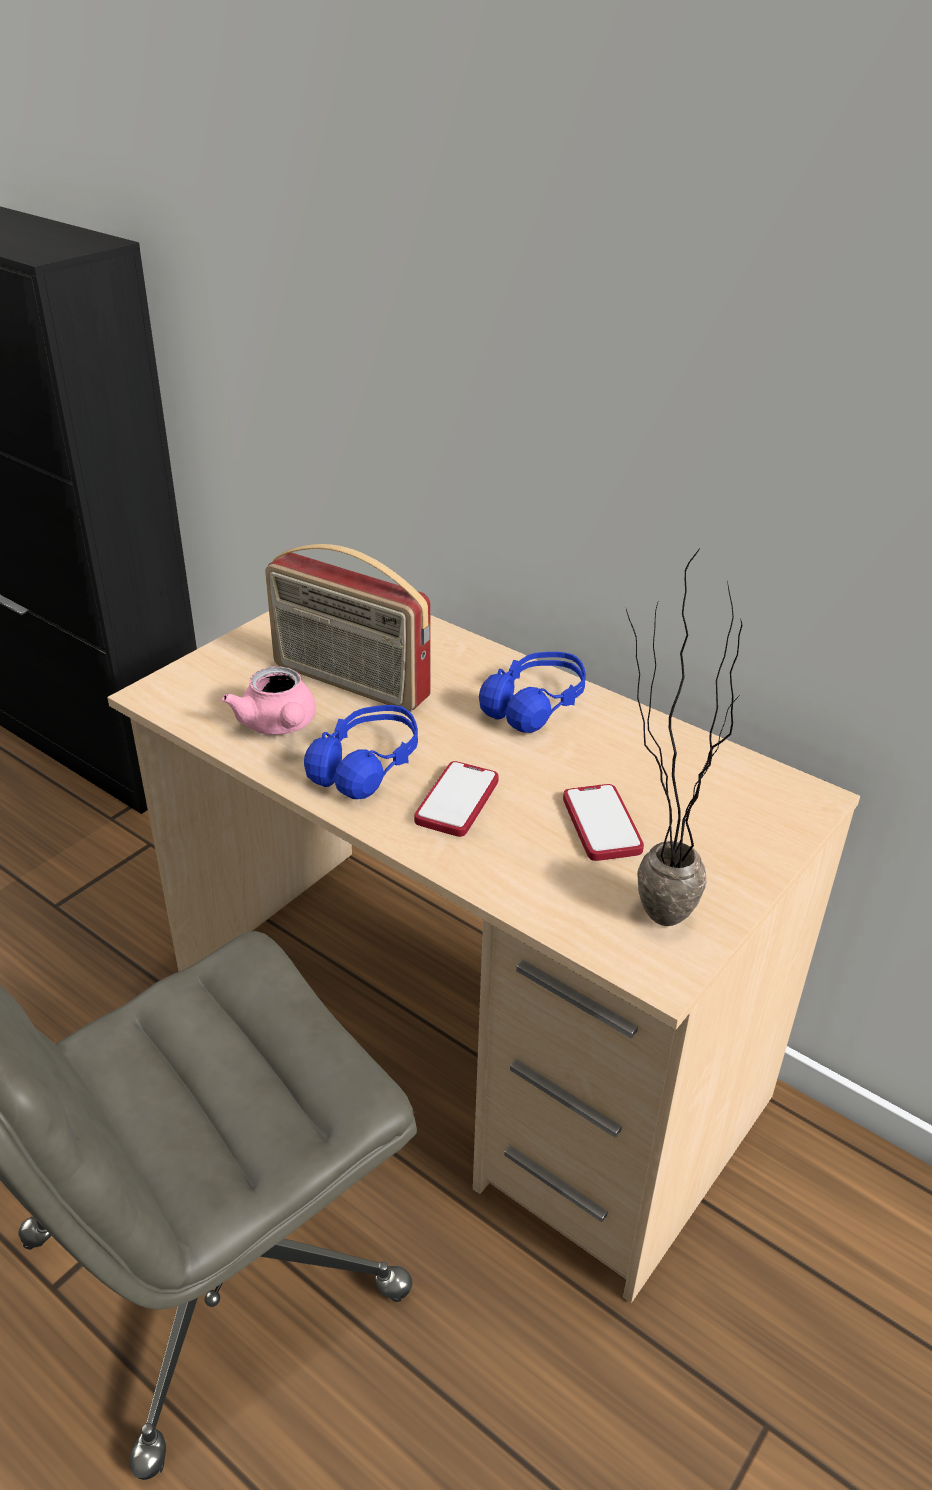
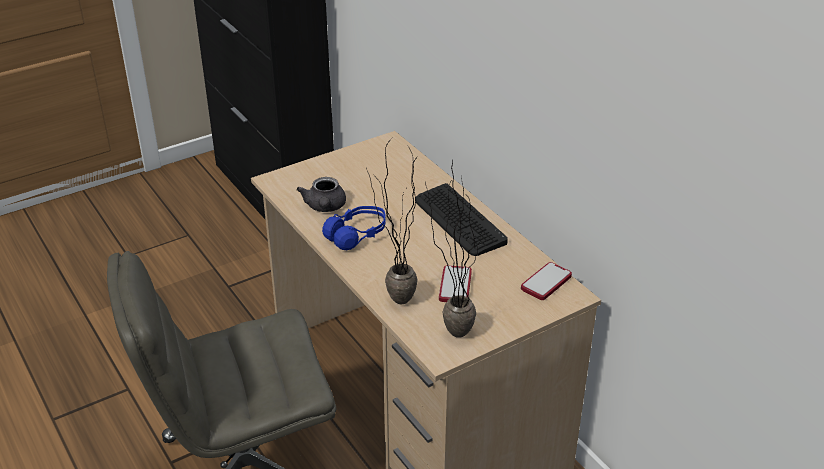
camera: 20 degrees right, 0 degrees up
pink teapot [222,666,316,735] -> grey teapot [296,177,346,212]
radio [265,544,431,711] -> none
phone [414,761,499,837] -> phone moved to [521,262,572,300]
blue headphones [479,652,586,733] -> keyboard [416,183,508,256]
none -> potted plant [366,138,417,304]

